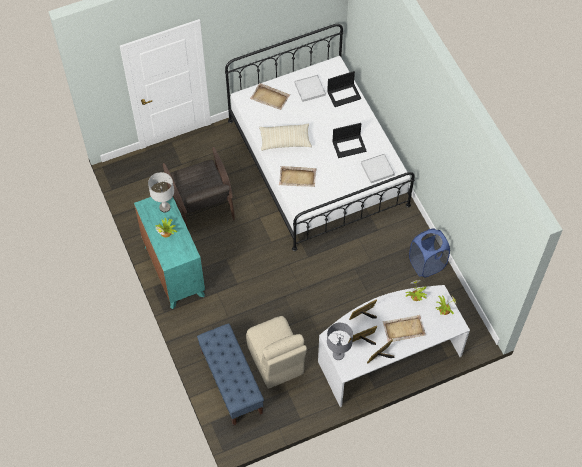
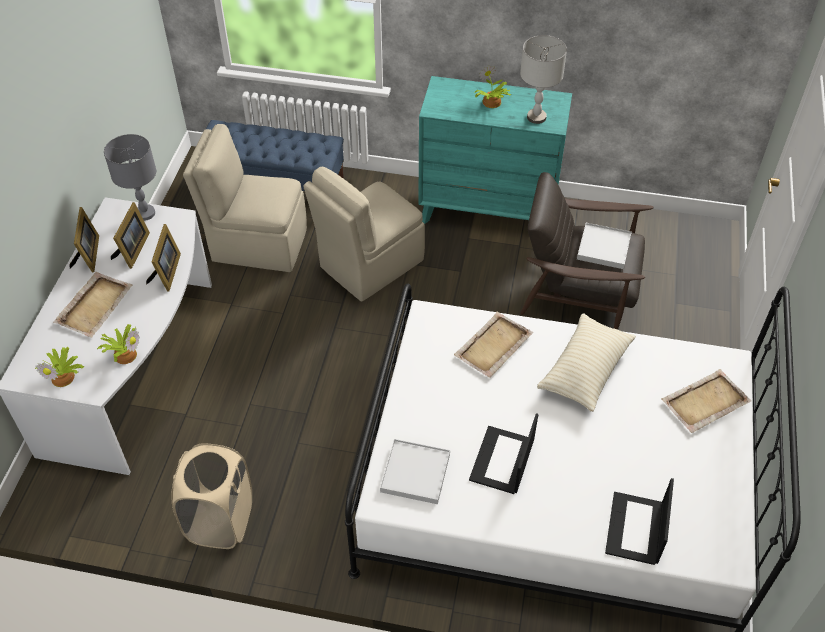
camera: 125 degrees right, 10 degrees down
white tray [295,75,326,102] -> white tray moved to [577,223,632,269]
blue laundry basket [409,228,450,278] -> beige laundry basket [172,443,252,549]
none -> beige chair [303,167,425,302]

